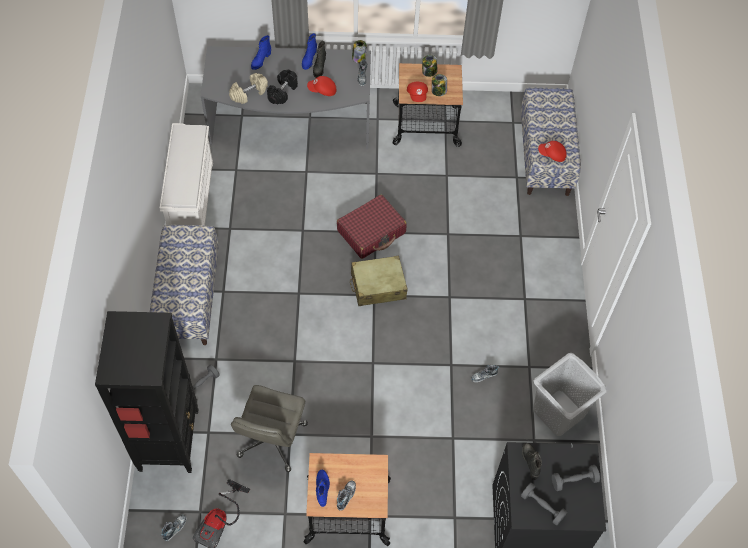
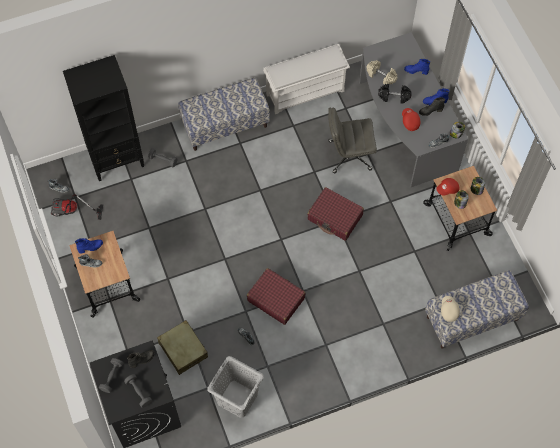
camera: 70 degrees right, 5 degrees up
grey office chair [231,385,308,472] -> grey office chair moved to [328,107,377,173]
beige suitcase [350,256,408,306] -> beige suitcase moved to [157,320,208,375]
red cap [538,141,567,162] -> beige cap [441,296,460,322]
none -> red suitcase [247,268,306,325]

